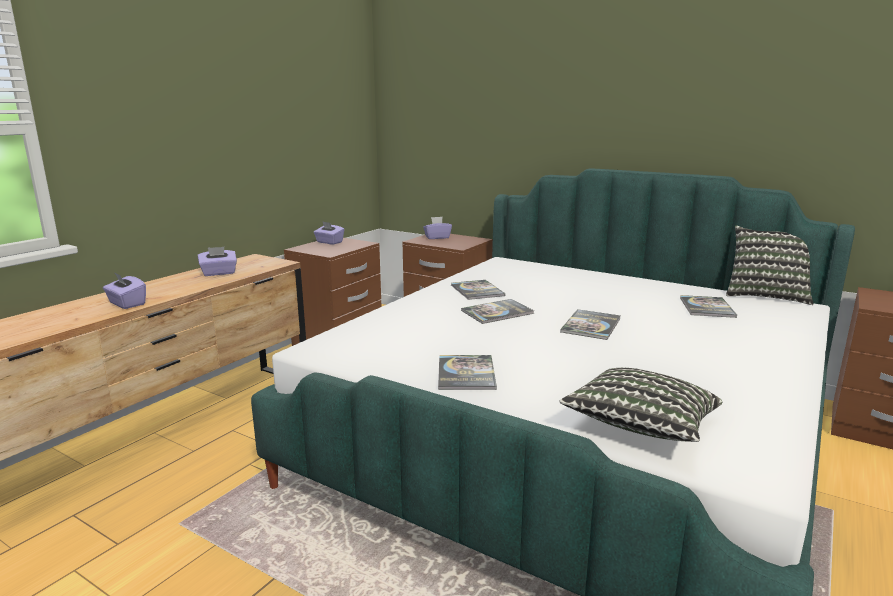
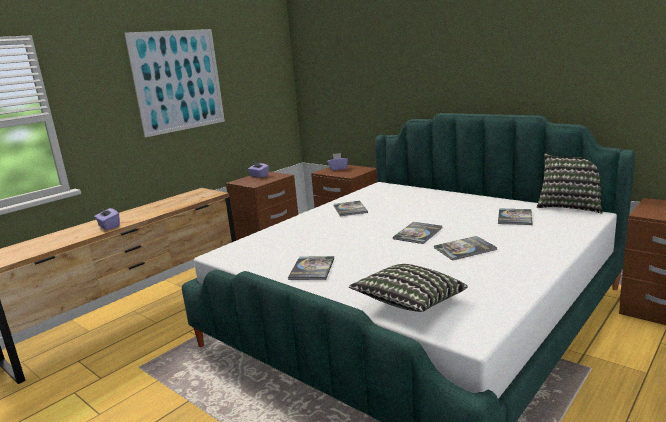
camera: 10 degrees right, 0 degrees up
purple tissue box [198,247,237,276] -> none
book [461,299,534,324] -> book moved to [434,236,497,261]
none -> picture [124,29,225,137]

